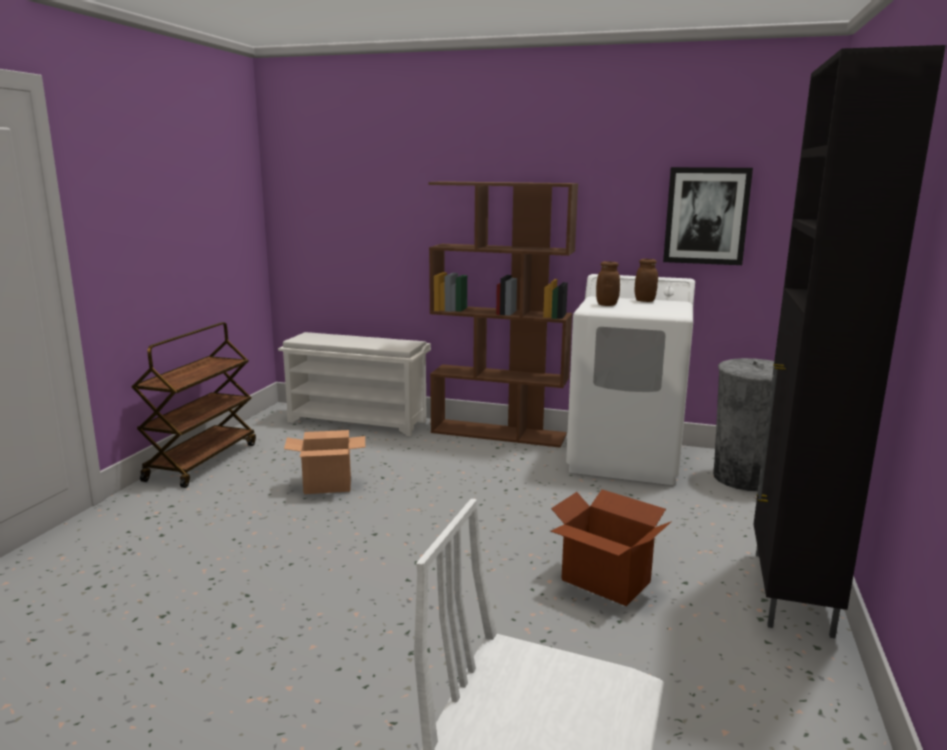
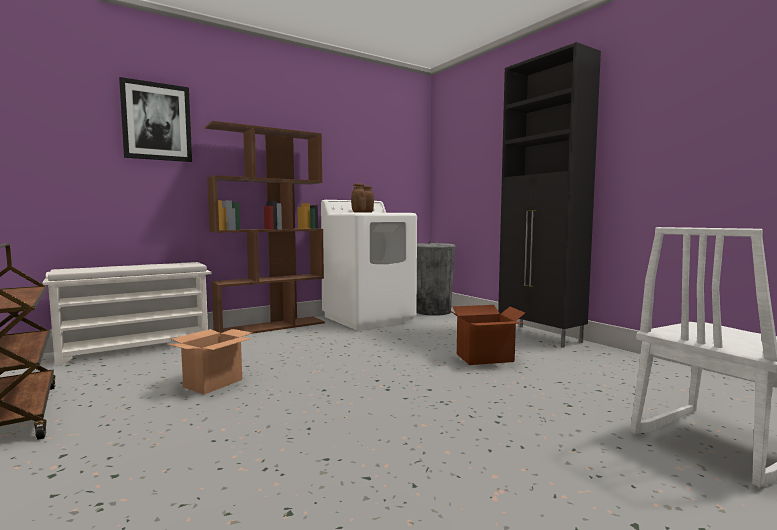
camera: 50 degrees left, 10 degrees down
picture [663,167,753,265] -> picture moved to [119,77,192,162]

